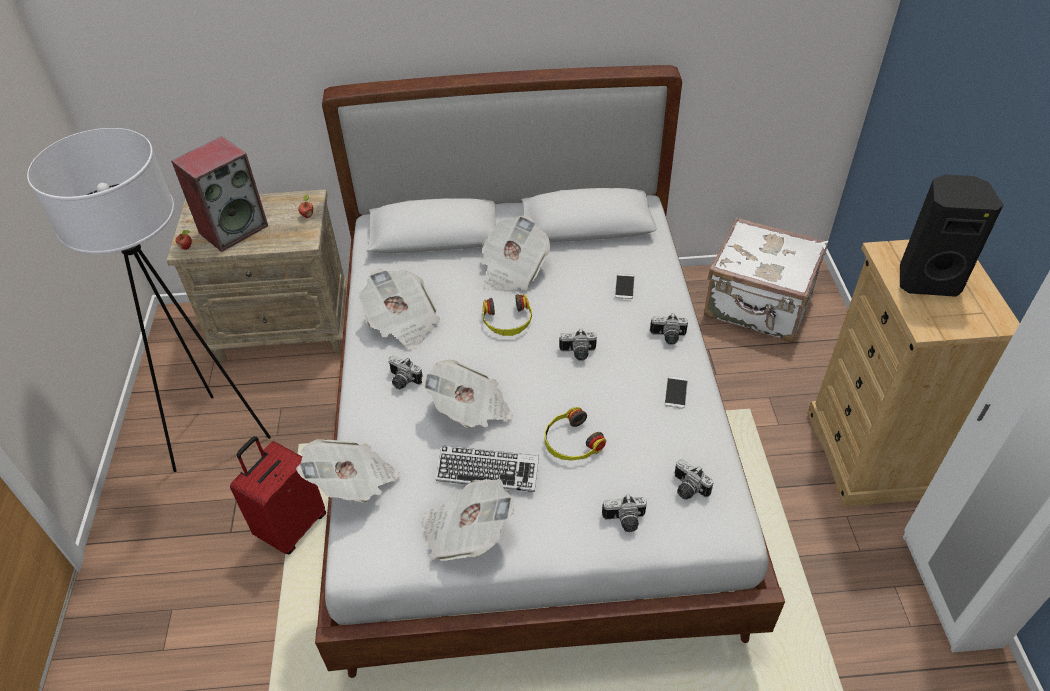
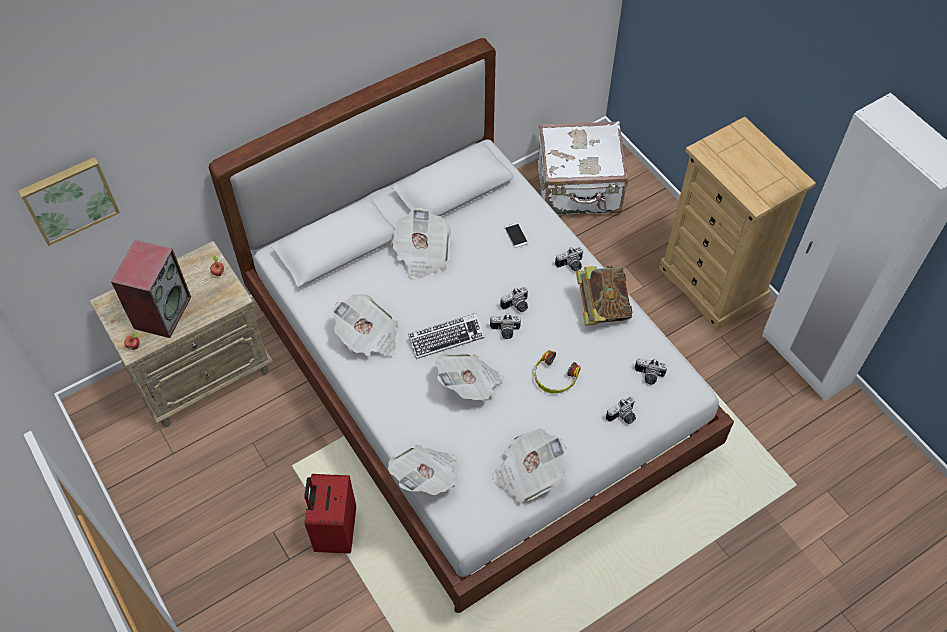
camera: 30 degrees left, 10 degrees up
white floor lamp [27,128,271,472] -> none
camera [389,356,423,389] -> camera moved to [490,313,521,339]
keyboard [436,445,539,492] -> keyboard moved to [408,313,485,359]
headphones [483,294,532,336] -> none
phone [665,376,688,409] -> book [576,265,633,325]
black speaker [900,174,1003,297] -> none
none -> picture [19,157,120,246]

